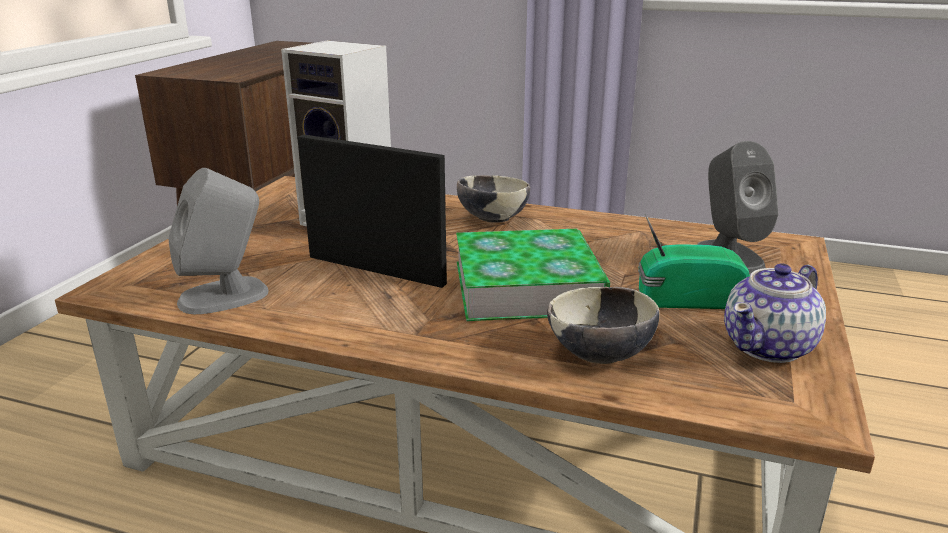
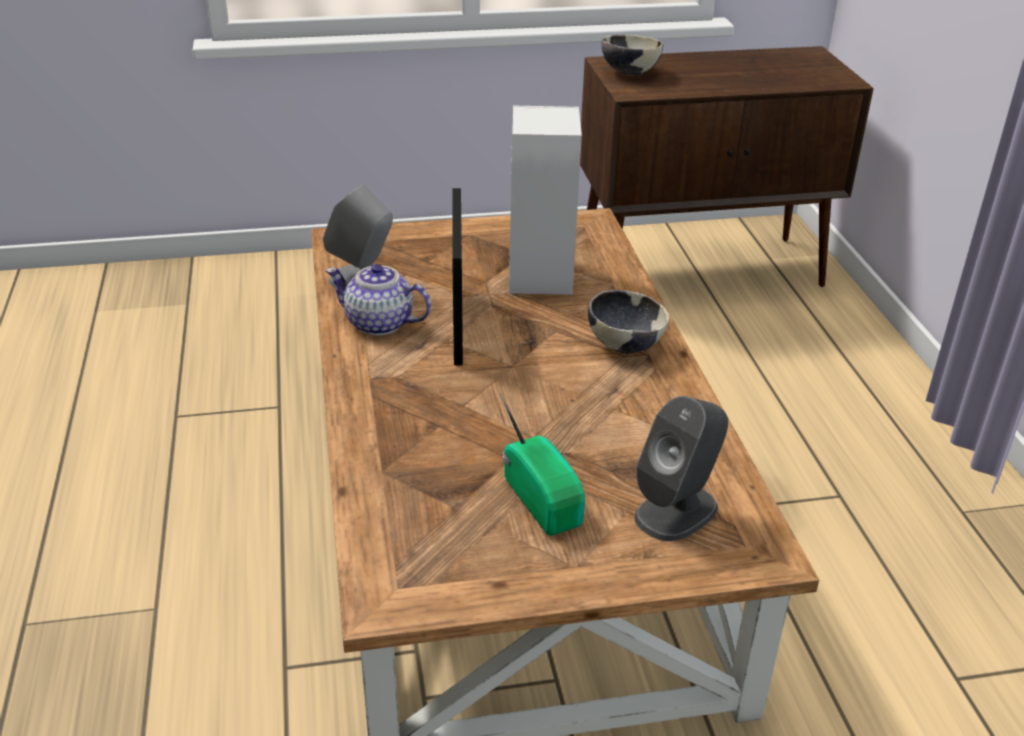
camera: 60 degrees right, 10 degrees up
book [456,229,610,321] -> none
bowl [547,287,659,364] -> bowl moved to [602,35,663,75]
teapot [724,263,826,363] -> teapot moved to [325,264,431,335]

